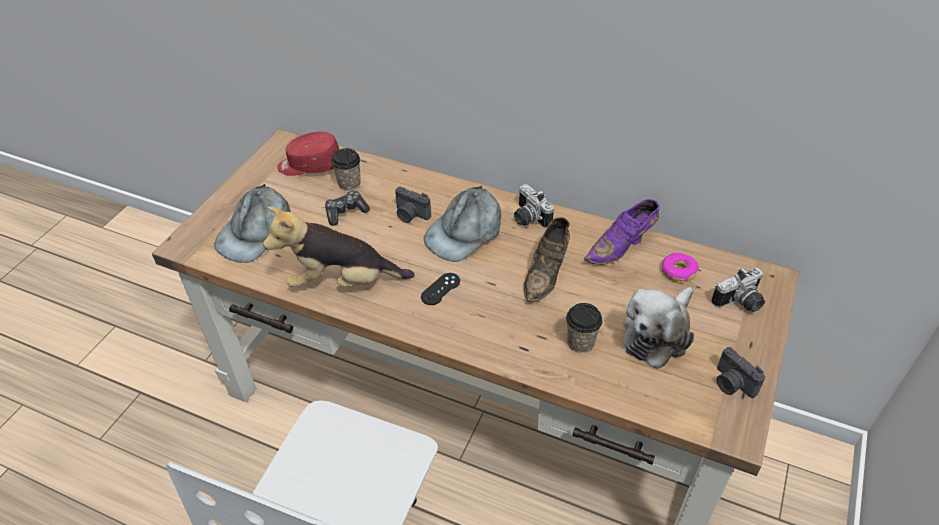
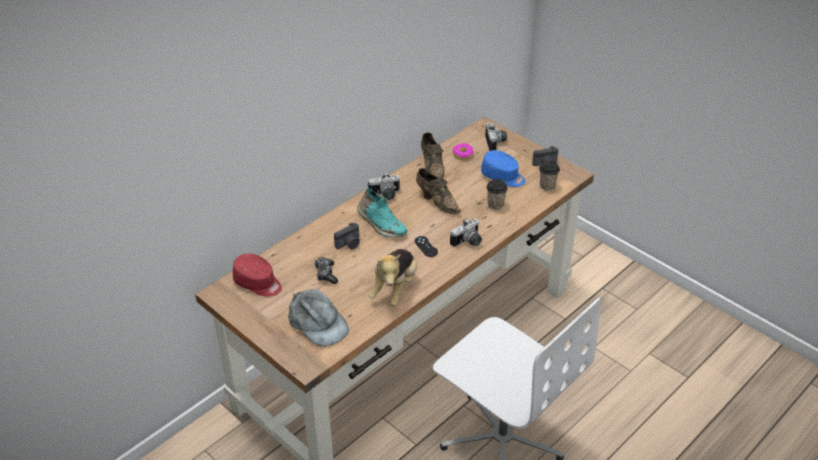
camera: 70 degrees left, 5 degrees down
red cap [277,131,340,176] -> red cap turned 75 degrees counterclockwise [233,253,282,297]
cup [331,148,361,191] -> cup moved to [539,161,560,191]
grey cap [424,186,501,262] -> turquoise shoe [357,188,407,238]
purple shoe [584,199,659,265] -> brown shoe [421,132,444,178]
plush toy [623,287,694,369] -> blue cap [481,150,525,187]
none -> camera [450,218,482,247]

